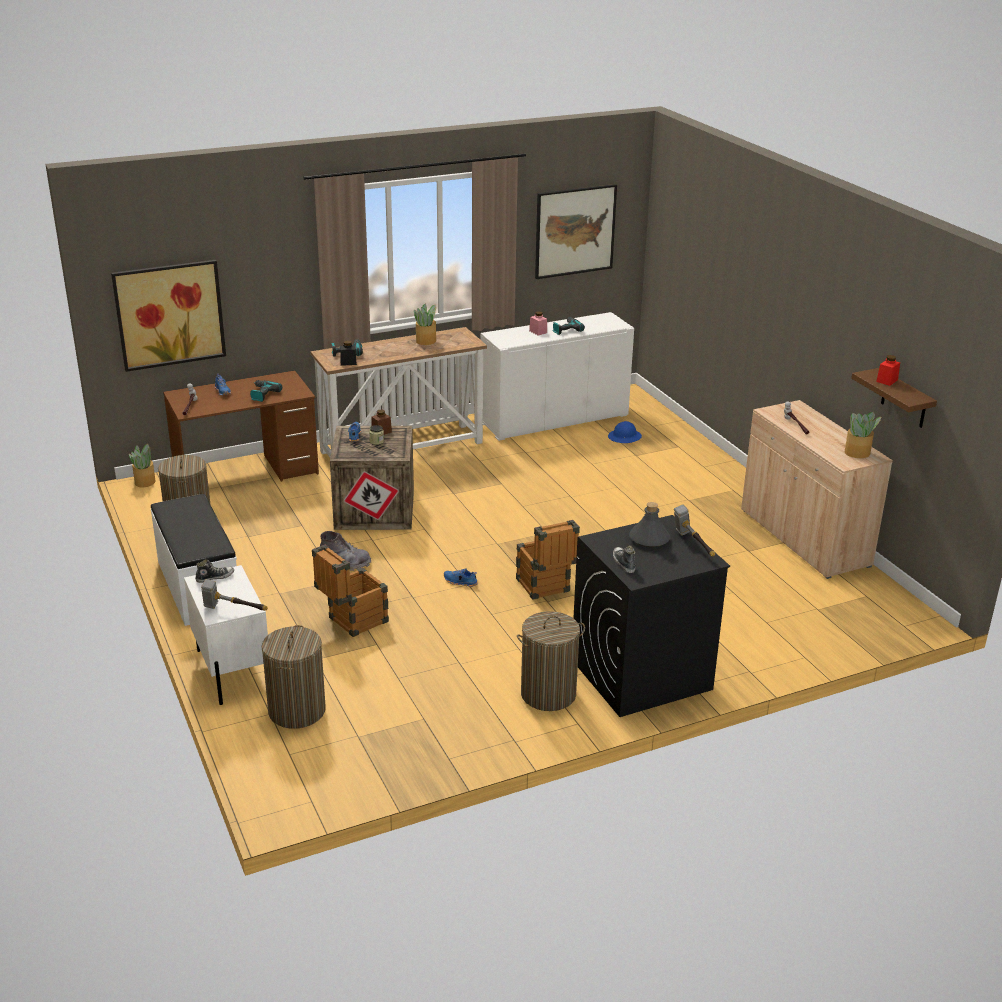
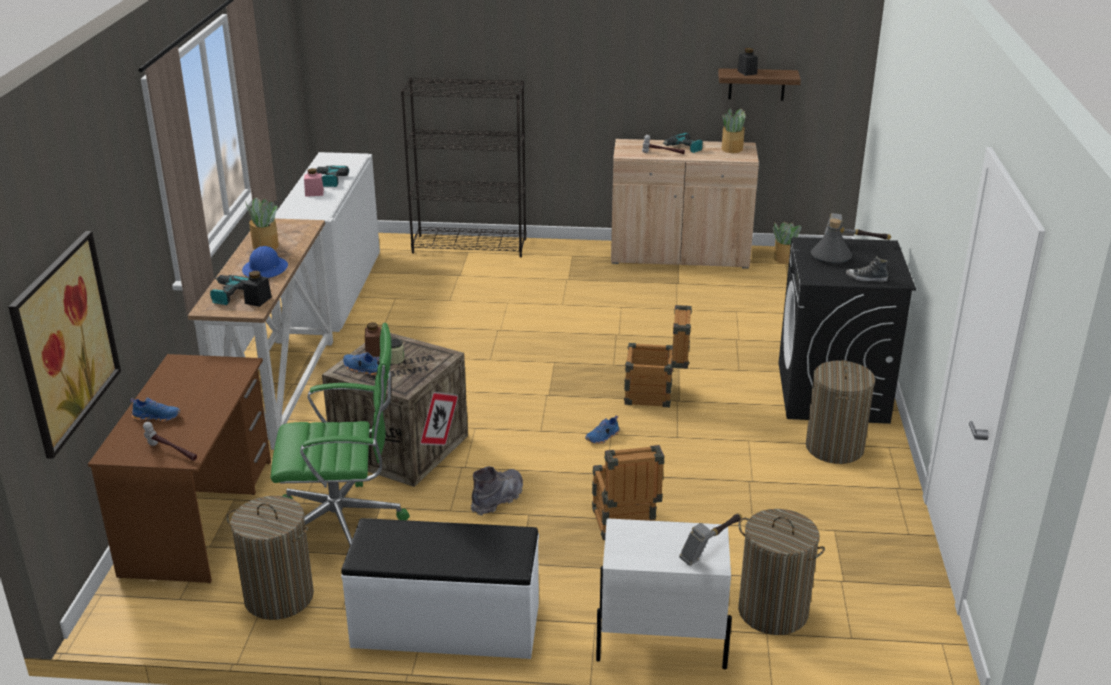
camera: 60 degrees left, 0 degrees up
potted plant [129,444,155,487] -> potted plant moved to [773,222,801,264]
shoe [195,559,234,583] -> none
power drill [250,380,282,402] -> power drill moved to [663,133,703,153]
picture [535,184,617,279] -> none
blue hard hat [608,421,642,443] -> blue hard hat moved to [242,246,288,278]
red jar [876,355,900,386] -> black jar [737,48,758,76]
none -> green office chair [271,323,410,545]
none -> black bookcase [401,77,526,257]

